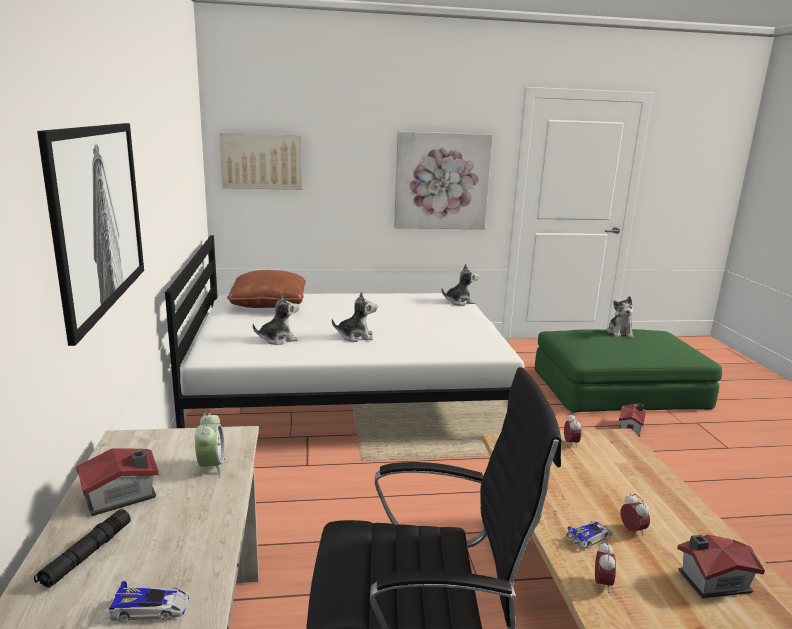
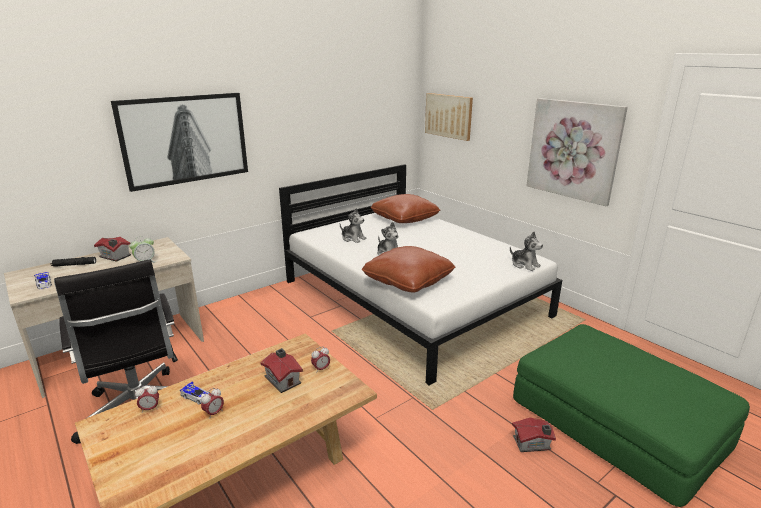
camera: 60 degrees right, 5 degrees up
plush toy [607,296,634,338] -> none
toy house [677,535,765,598] -> toy house moved to [260,348,303,393]
none -> brown pillow [362,246,455,293]

